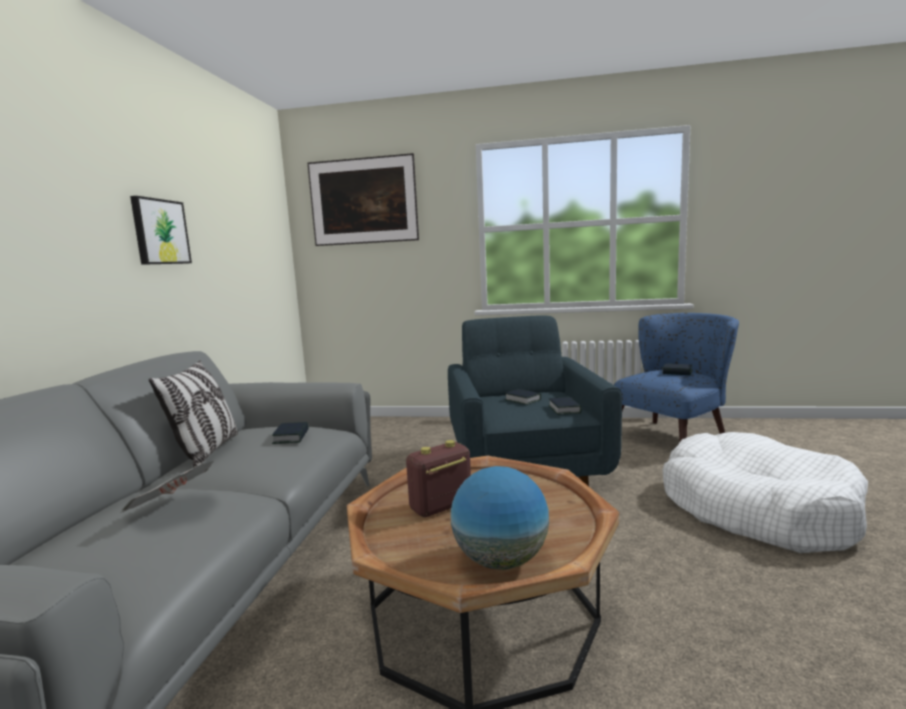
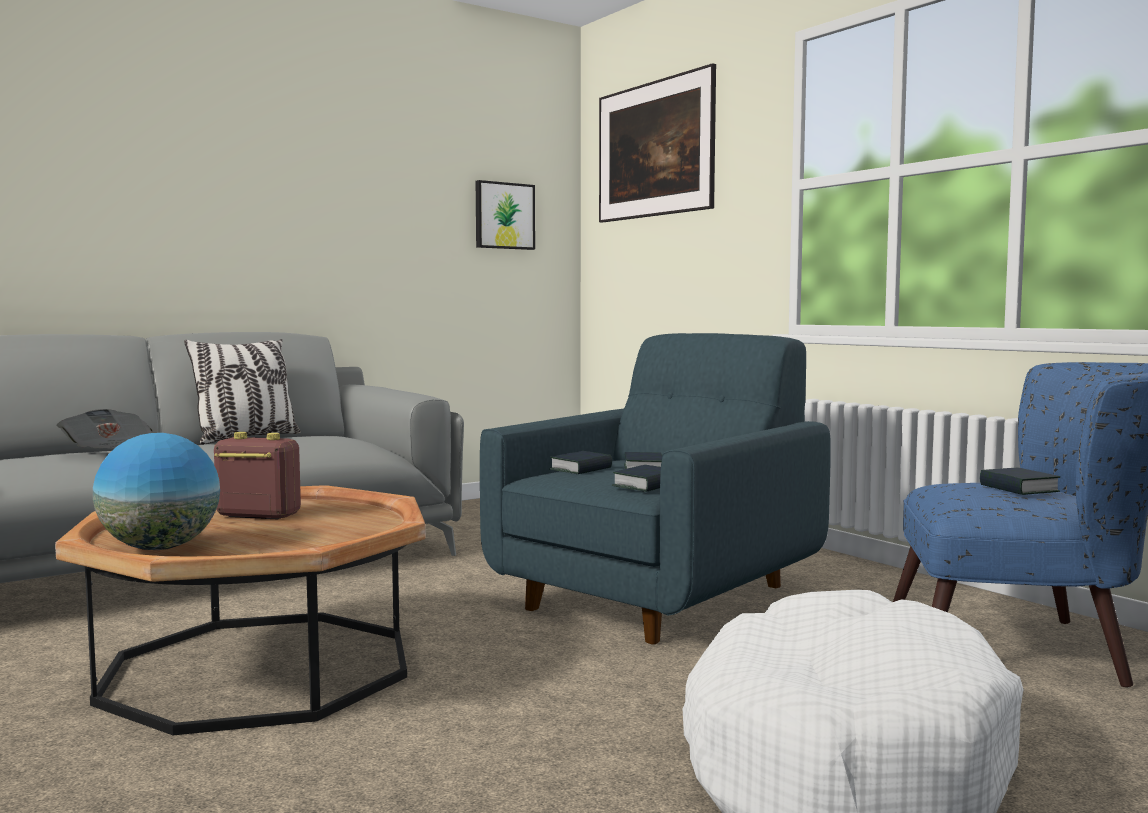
camera: 45 degrees right, 5 degrees down
picture [130,196,192,265] -> picture moved to [476,180,535,250]
book [272,422,309,444] -> book moved to [549,451,612,474]

